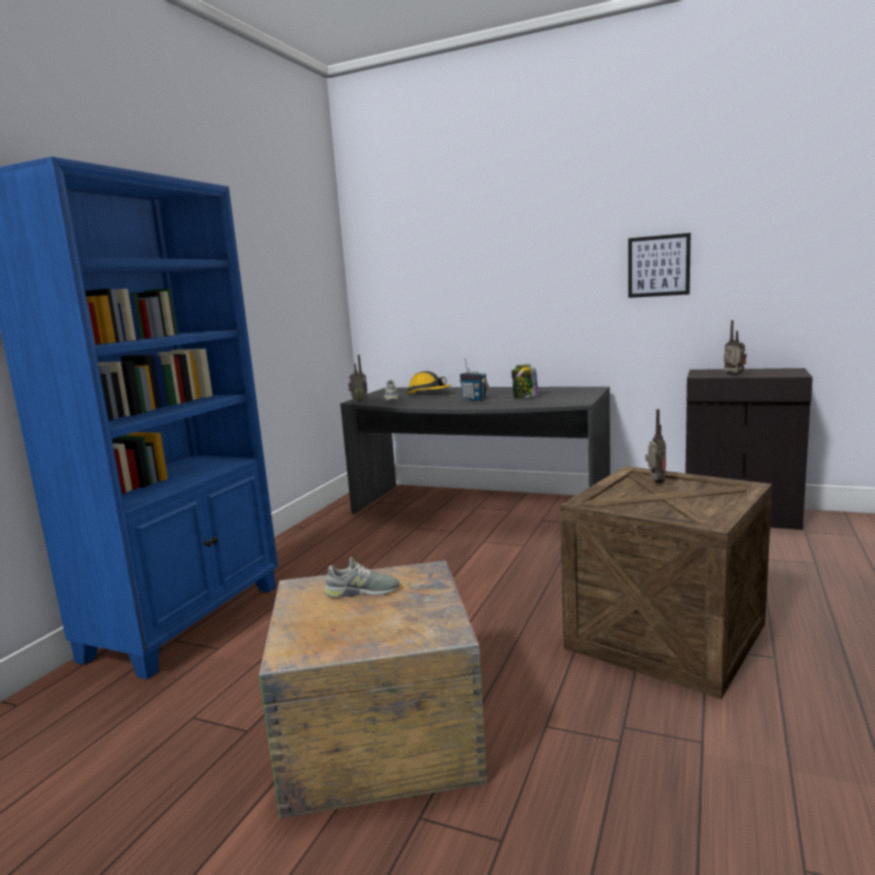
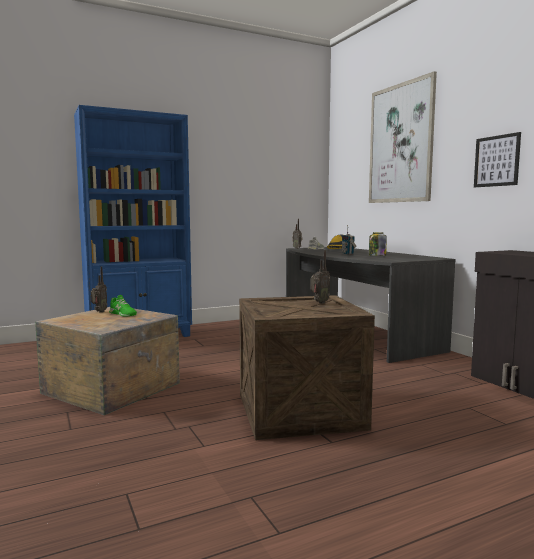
camera: 40 degrees right, 5 degrees down
grey shoe [324,557,399,598] -> green shoe [109,295,137,316]
radio [724,320,747,376] -> radio moved to [91,267,107,313]
none -> picture [369,71,437,203]

